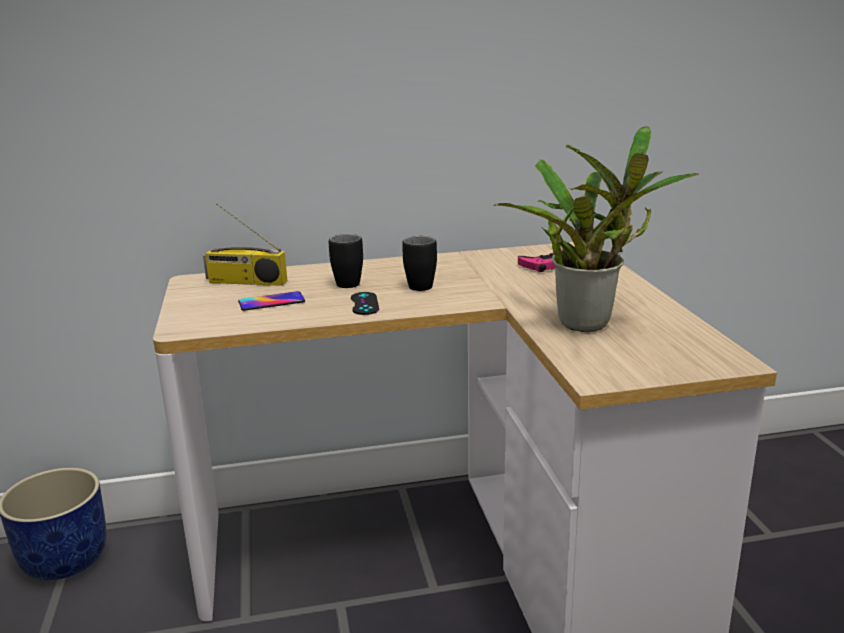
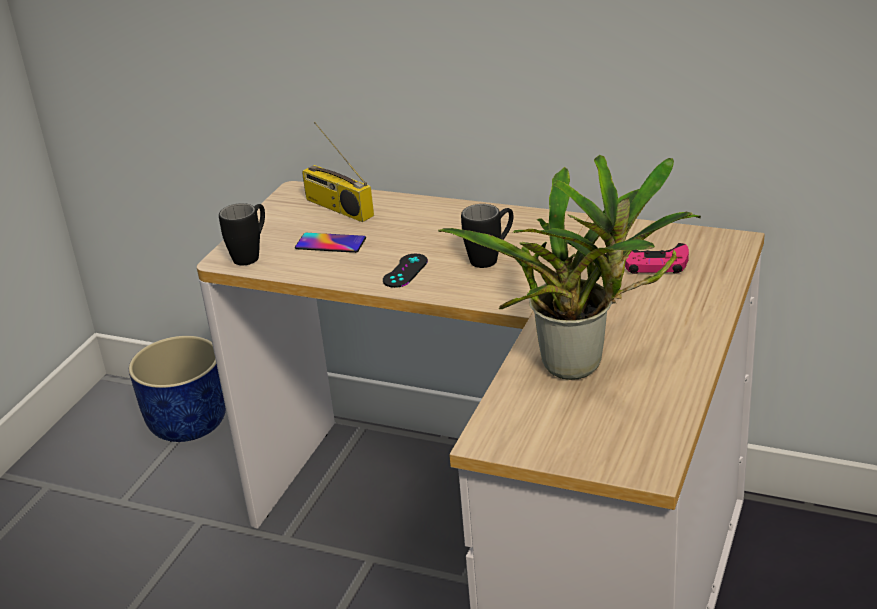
camera: 35 degrees right, 10 degrees up
black mug [329,234,363,288] -> black mug moved to [219,203,265,265]

